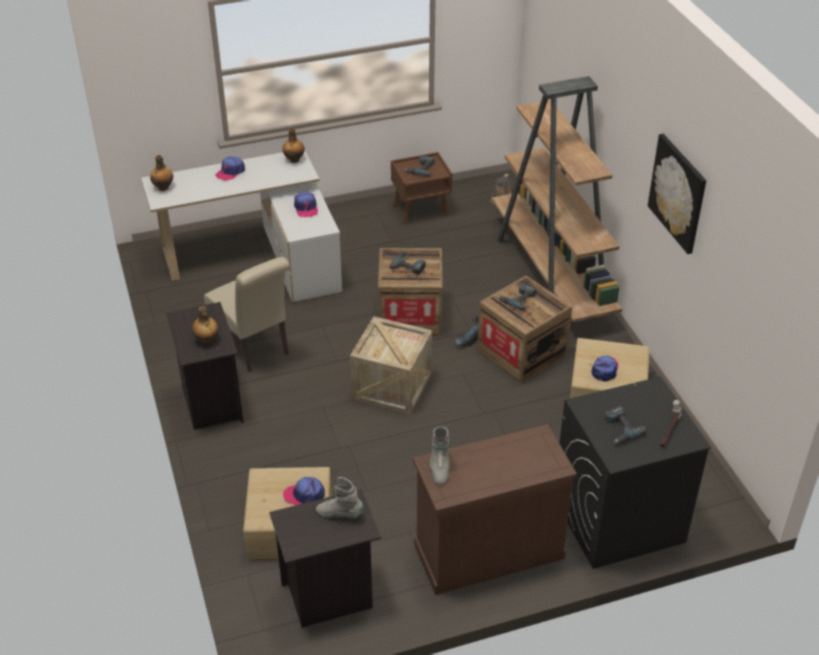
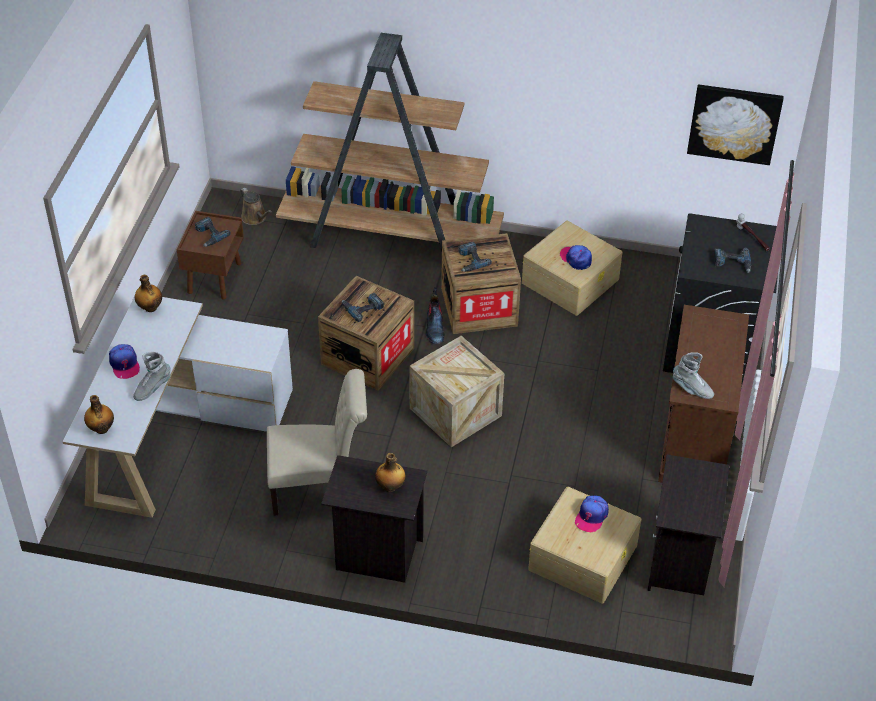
camera: 60 degrees left, 5 degrees up
cap [294,192,318,217] -> none
grey boot [316,477,363,518] -> grey boot moved to [133,352,171,401]
picture [648,134,706,254] -> picture moved to [687,85,784,165]

